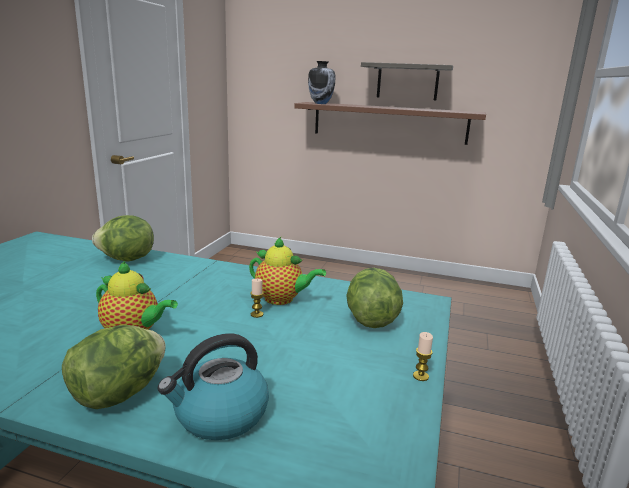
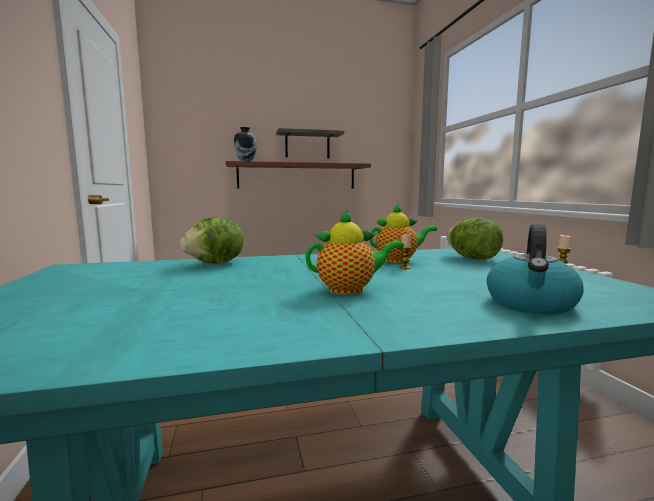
camera: 30 degrees left, 10 degrees down
lettuce [62,325,166,409] -> none

